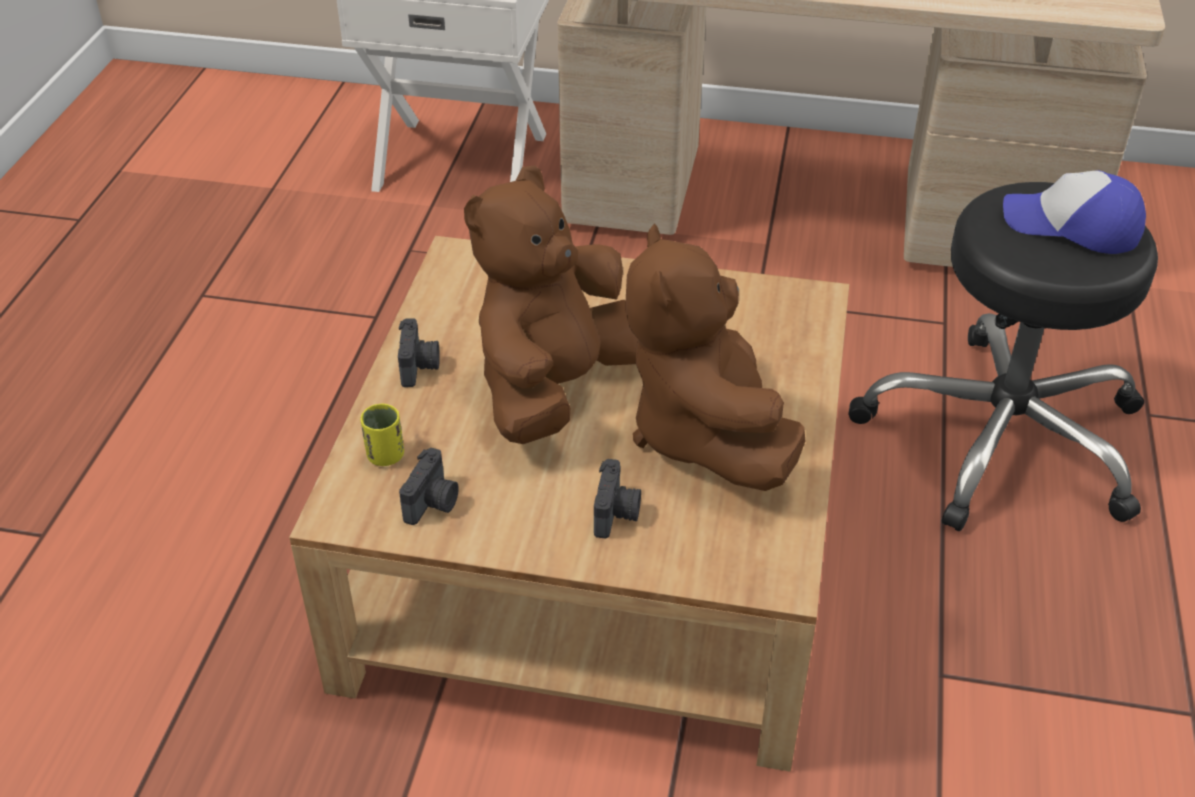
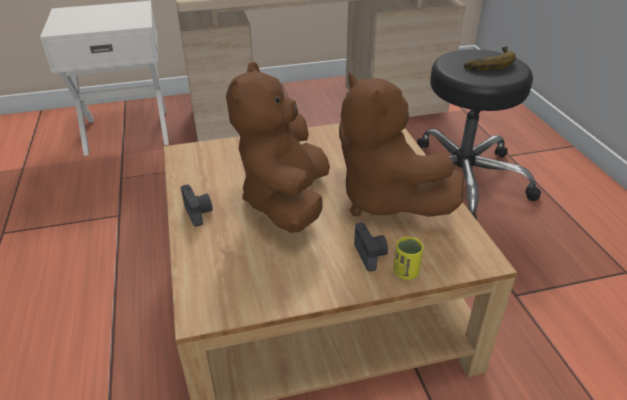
camera: 25 degrees left, 5 degrees down
yellow cup [360,403,404,466] -> yellow cup moved to [394,237,423,280]
camera [399,448,459,525] -> none
cap [1003,171,1146,254] -> banana [464,46,516,70]

